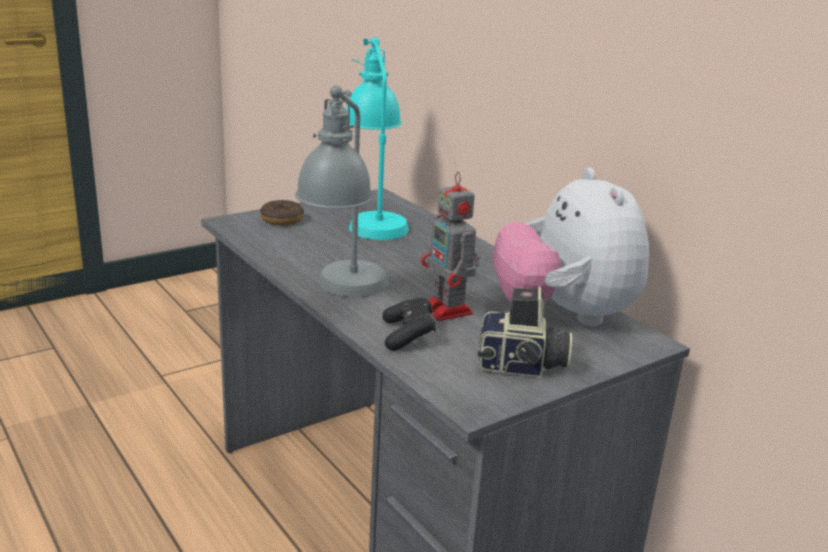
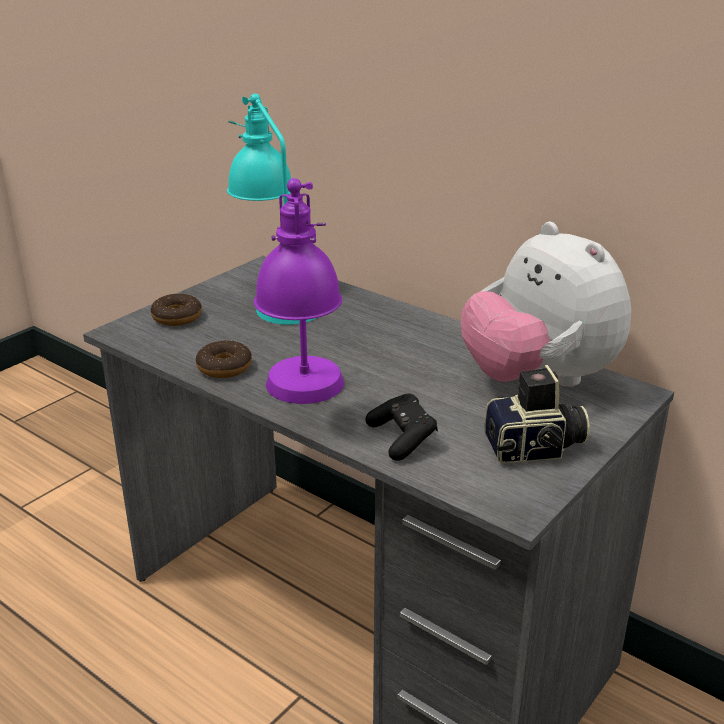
camera: 15 degrees left, 5 degrees up
grey table lamp [295,85,388,297] -> purple table lamp [254,178,344,404]
toy robot [421,172,479,321] -> none
none -> donut [196,341,252,378]

